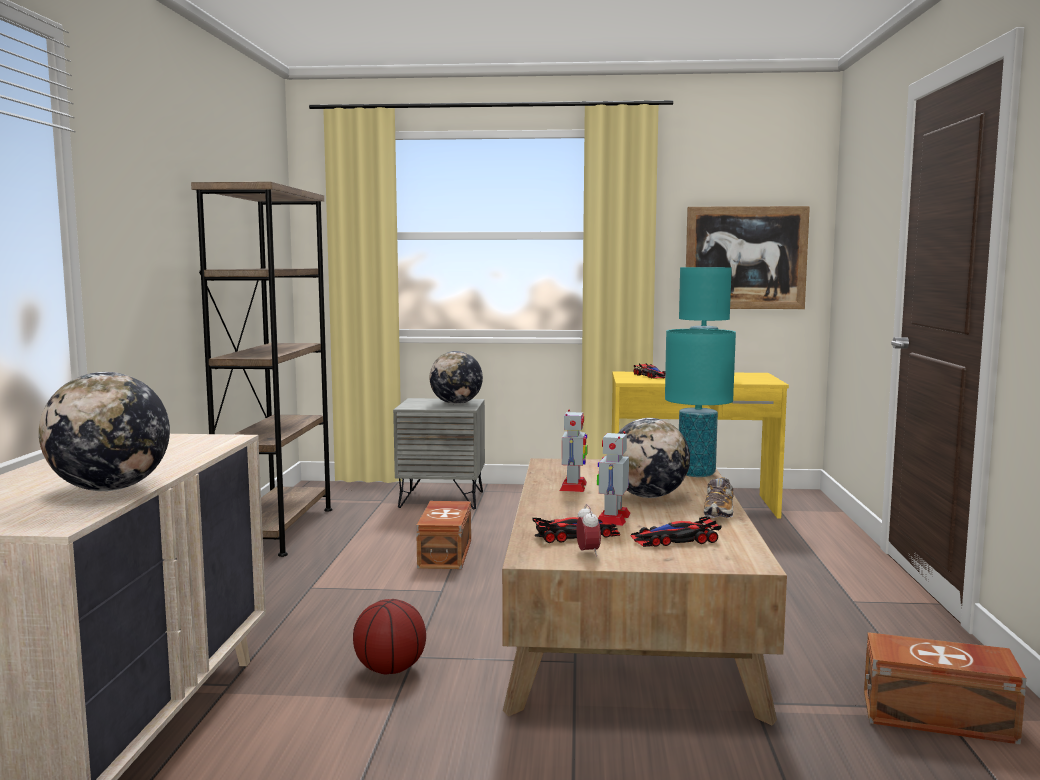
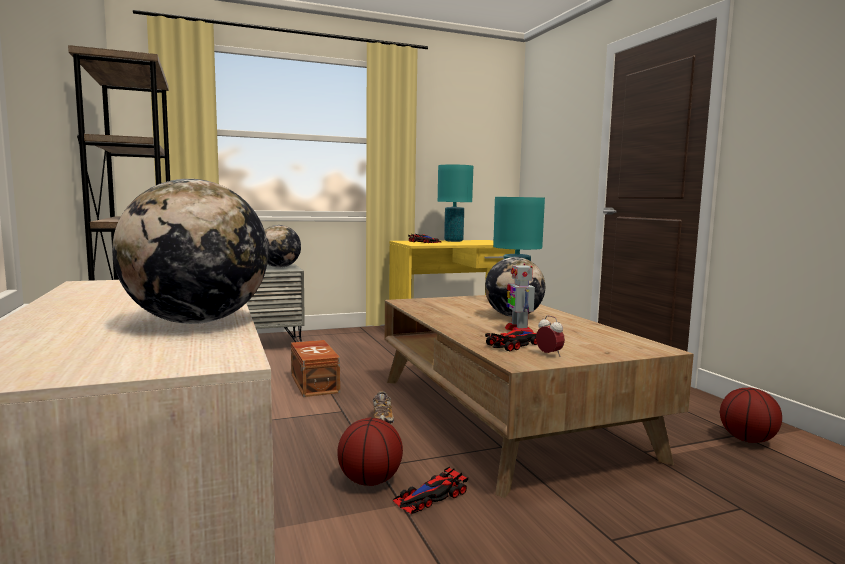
camera: 25 degrees left, 0 degrees up
toy robot [560,410,587,492] -> none
toy car [630,516,722,547] -> toy car moved to [393,467,468,514]
picture [686,206,810,309] -> none
shoe [704,477,733,518] -> shoe moved to [373,391,394,424]
brown storage box [864,632,1026,745] -> basketball [720,388,782,443]

